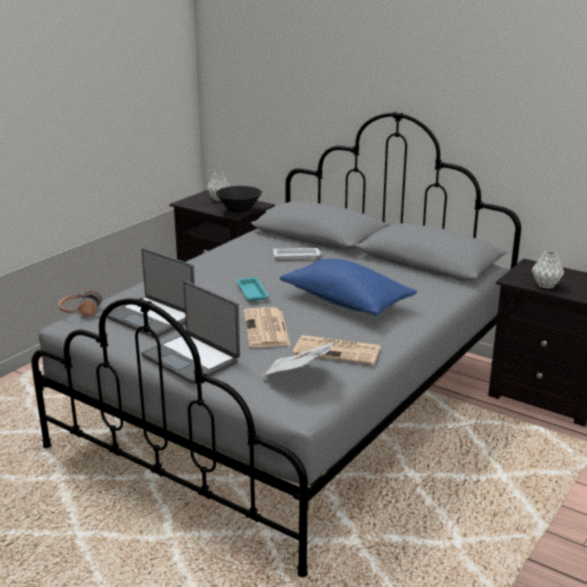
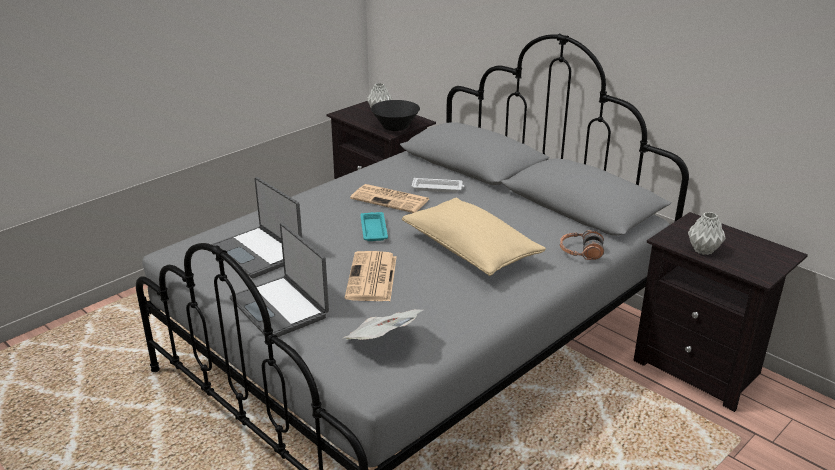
camera: 10 degrees right, 5 degrees up
headphones [59,291,102,316] -> headphones moved to [560,230,604,260]
blue pillow [280,259,417,316] -> beige pillow [402,198,546,276]
newspaper [293,335,381,365] -> newspaper moved to [350,184,429,213]

